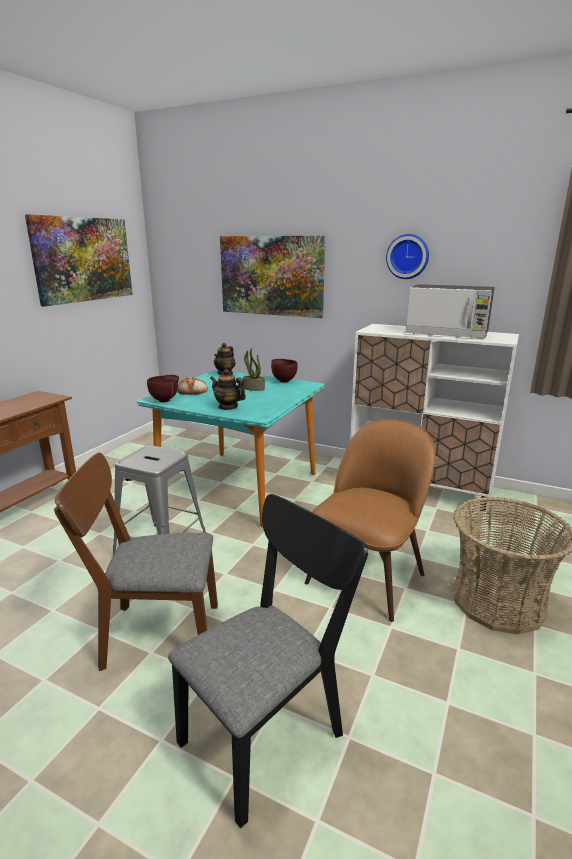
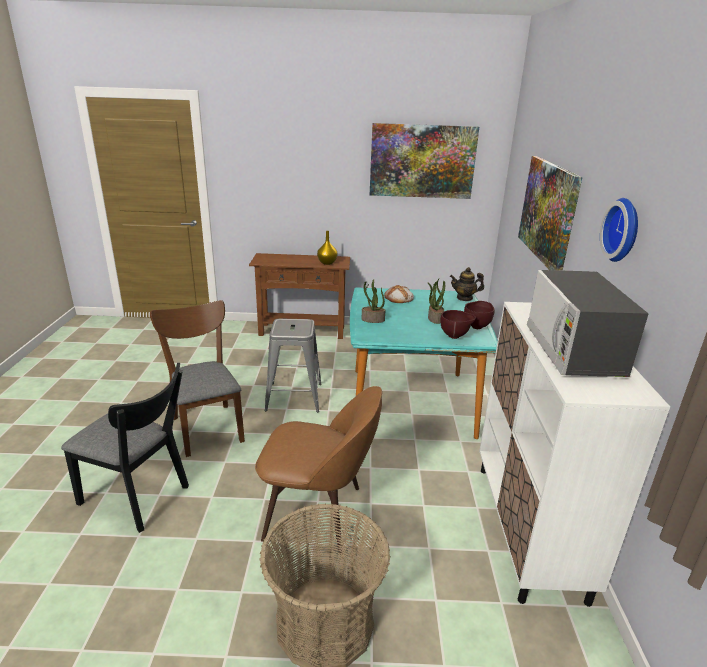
camera: 65 degrees right, 5 degrees up
brown bowl [147,375,179,402] -> brown bowl moved to [441,310,476,339]
teapot [210,369,246,410] -> potted plant [362,279,385,323]
none -> yellow vase [317,231,337,265]

